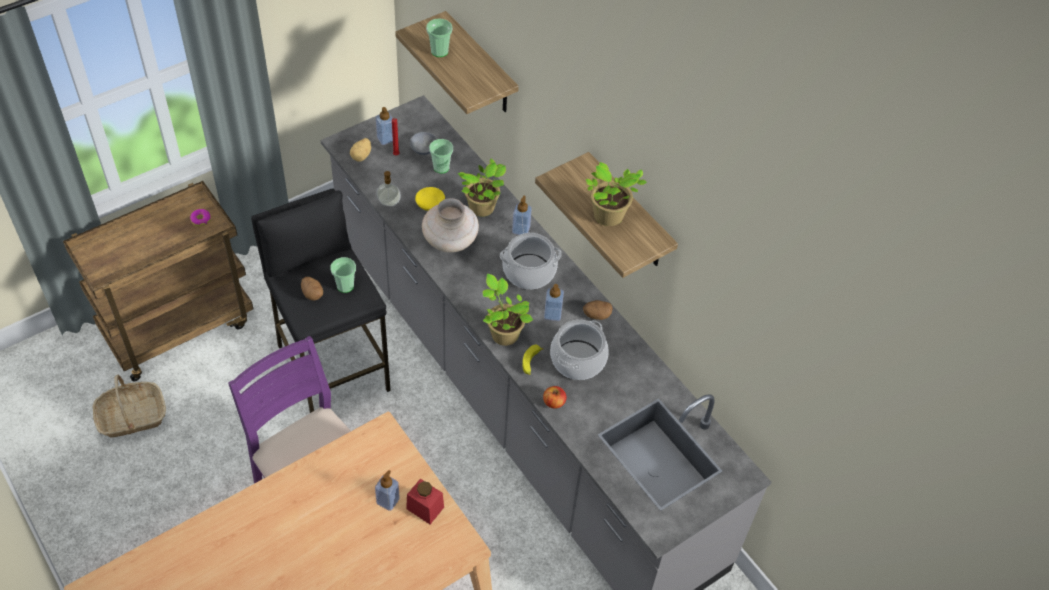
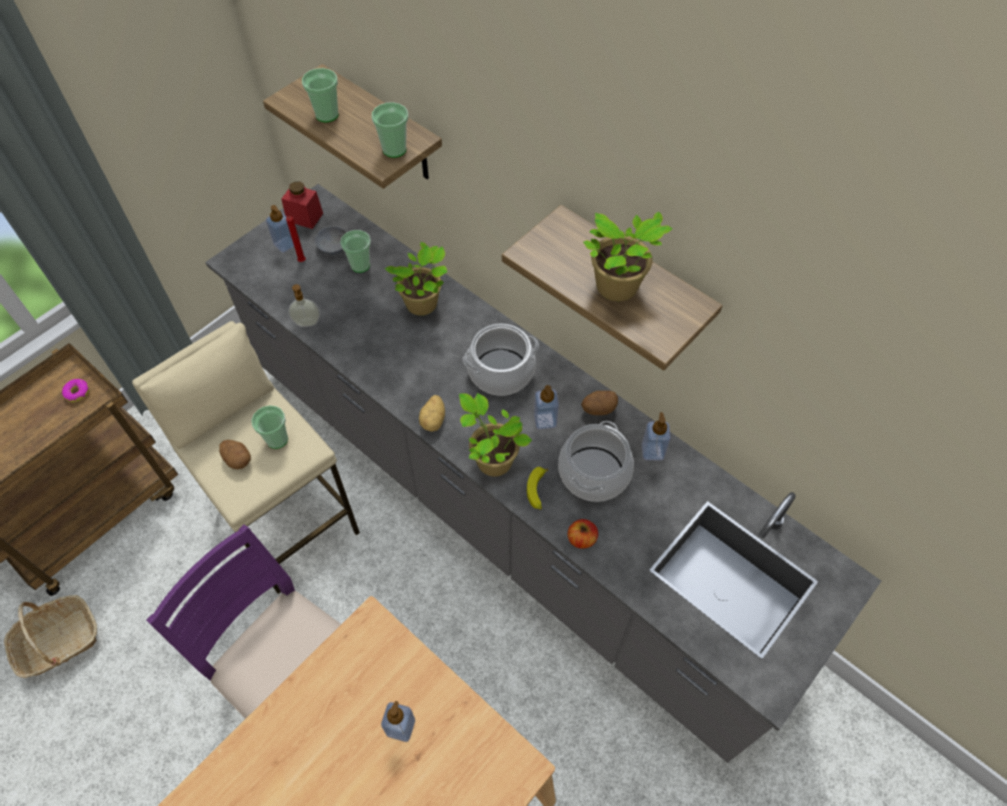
camera: 10 degrees left, 5 degrees up
black stool [251,189,391,413] -> beige stool [132,321,360,594]
potato [350,138,371,162] -> potato moved to [419,395,445,432]
red jar [406,479,444,524] -> red jar moved to [282,181,323,229]
yellow bowl [415,187,445,211] -> none
beige vase [422,198,479,253] -> none
soap dispenser [512,196,532,235] -> soap dispenser moved to [642,412,671,460]
none -> cup [372,102,408,158]

